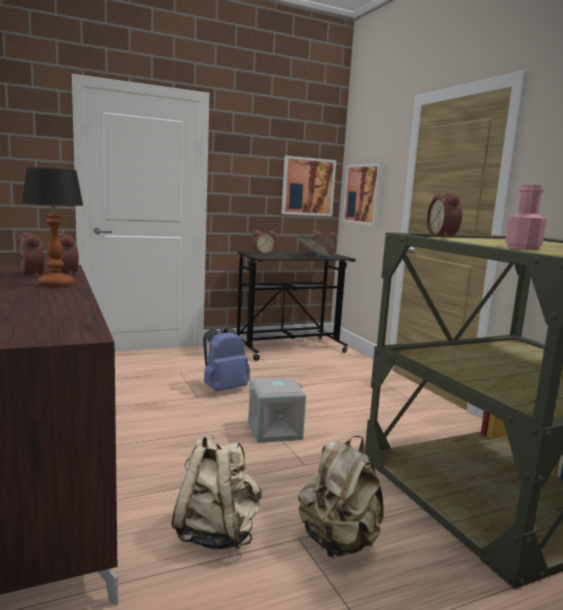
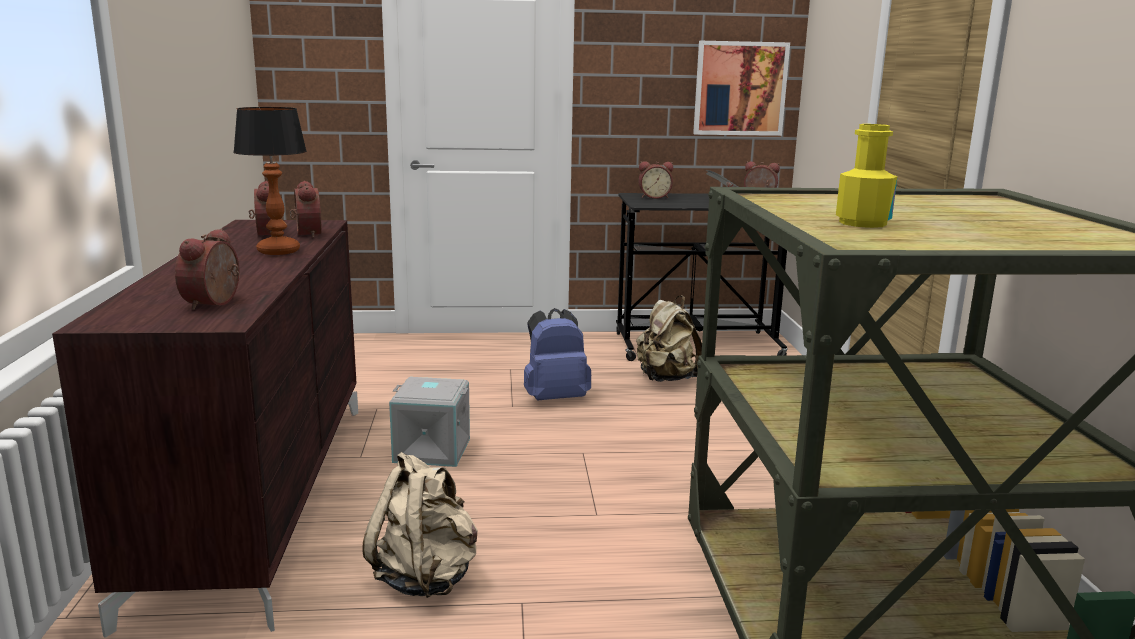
camera: 20 degrees right, 5 degrees up
grey storage box [248,378,306,443] -> grey storage box moved to [389,377,470,467]
beige backpack [299,436,384,558] -> beige backpack moved to [636,296,702,382]
picture [342,163,383,226] -> none
alarm clock [427,193,462,237] -> alarm clock moved to [175,229,240,310]
pink bottle [505,185,546,250] -> yellow bottle [836,124,897,228]

